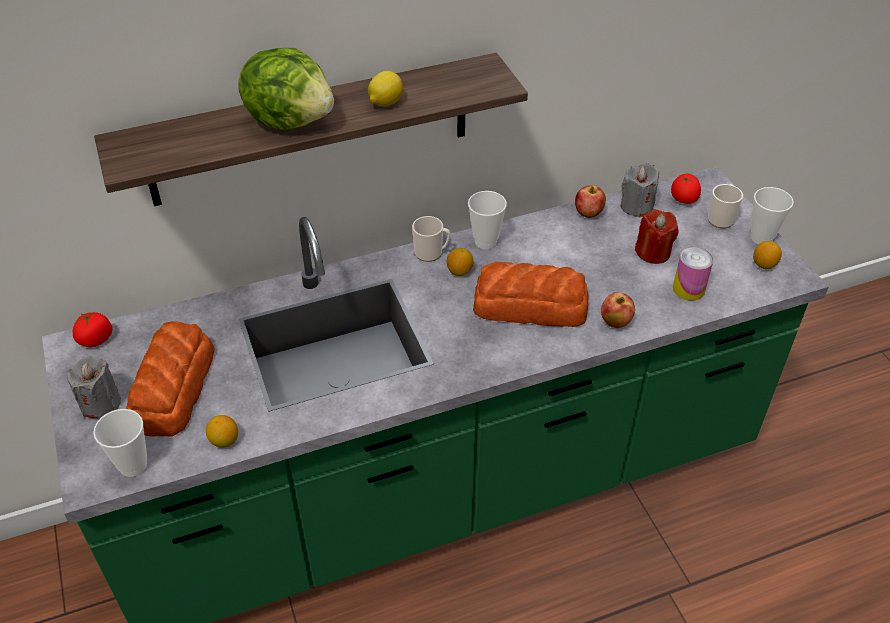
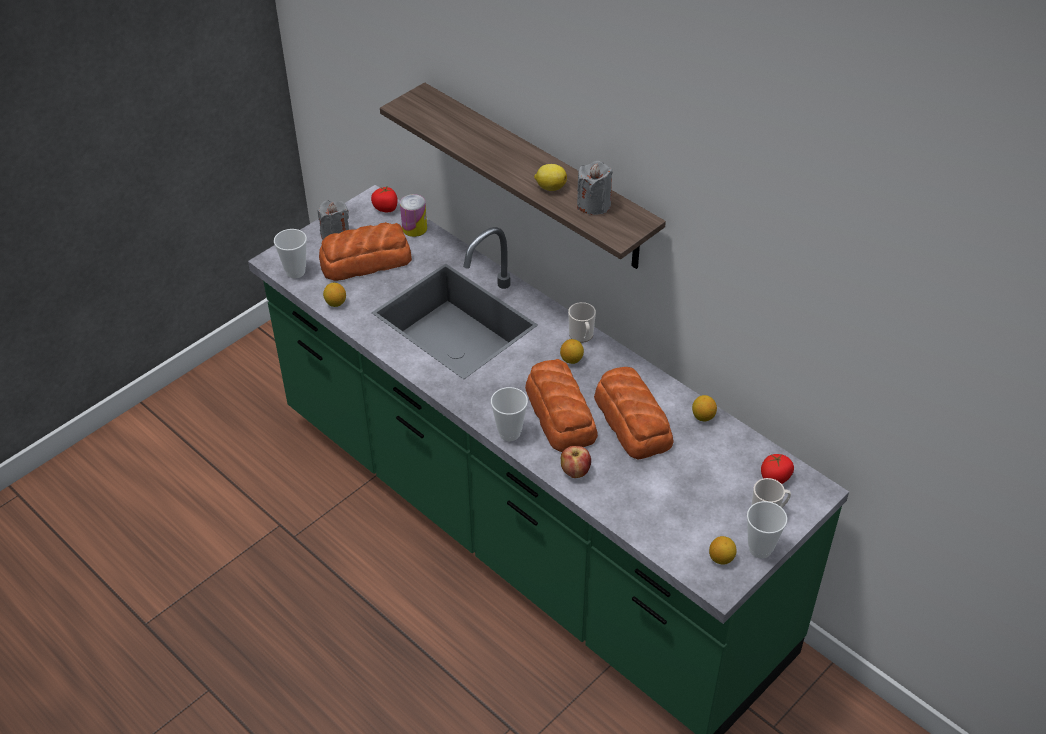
camera: 65 degrees right, 0 degrees up
lettuce [238,48,334,130] -> none
cup [468,191,507,249] -> cup moved to [491,387,528,441]
apple [575,185,606,218] -> lemon [692,395,717,422]
grey candle [621,163,659,218] -> grey candle moved to [577,161,613,215]
red candle [635,209,678,264] -> none
can [673,247,713,301] -> can moved to [400,194,427,237]
none -> bread [594,367,674,460]

